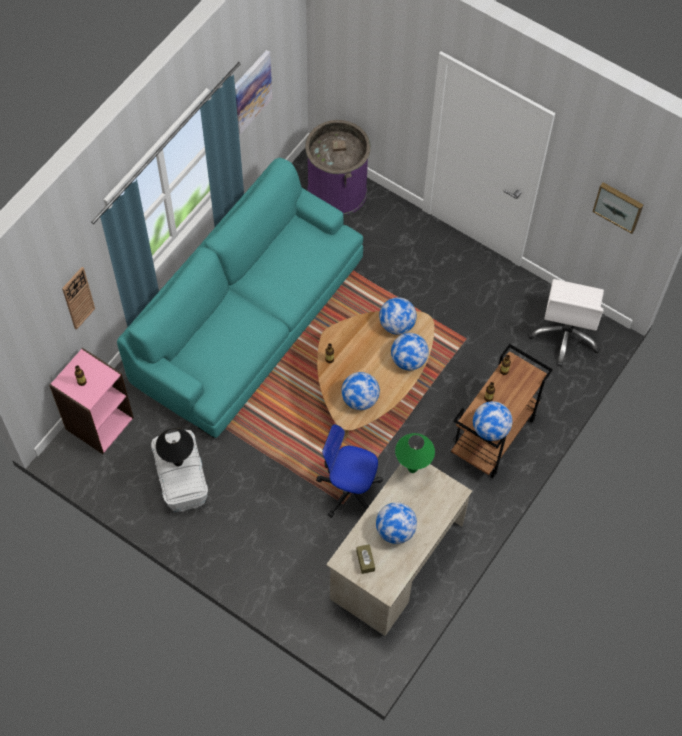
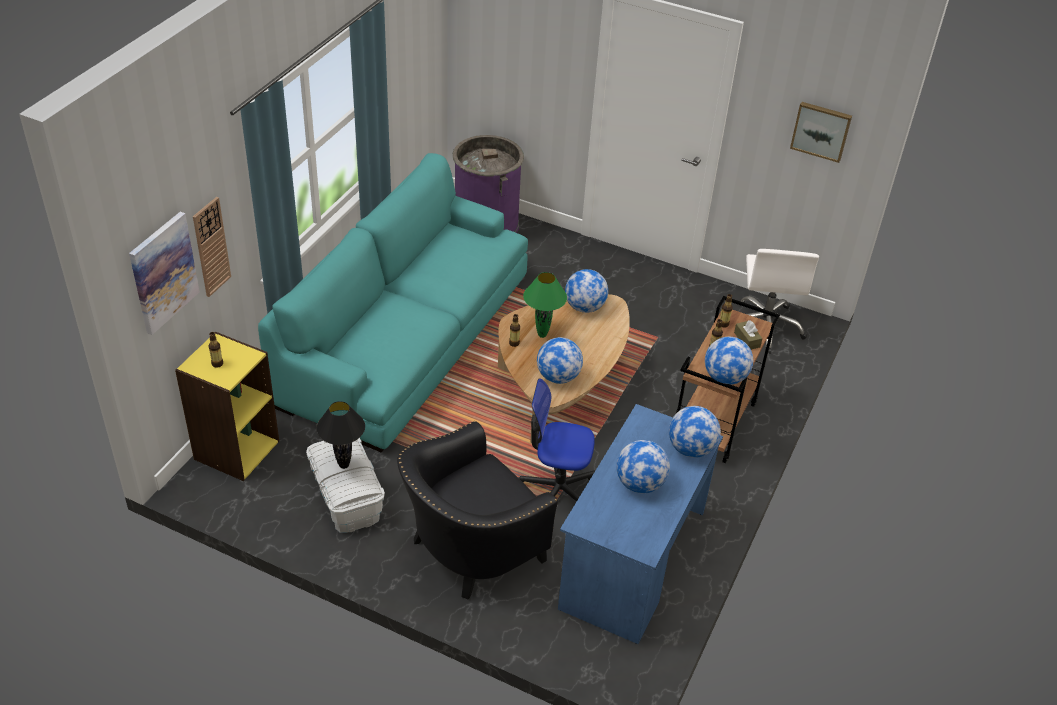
camera: 10 degrees left, 20 degrees down
pink bookcase [49,348,134,454] -> yellow bookcase [175,332,279,481]
picture [235,50,272,134] -> picture moved to [129,212,199,335]
beige desk [326,464,473,636] -> blue desk [558,404,723,644]
brown tissue box [356,544,375,574] -> brown tissue box moved to [734,320,763,350]
globe [391,333,429,370] -> globe moved to [669,406,721,458]
green table lamp [395,433,435,473] -> green table lamp moved to [523,272,567,338]
none -> black armchair [397,421,558,599]

